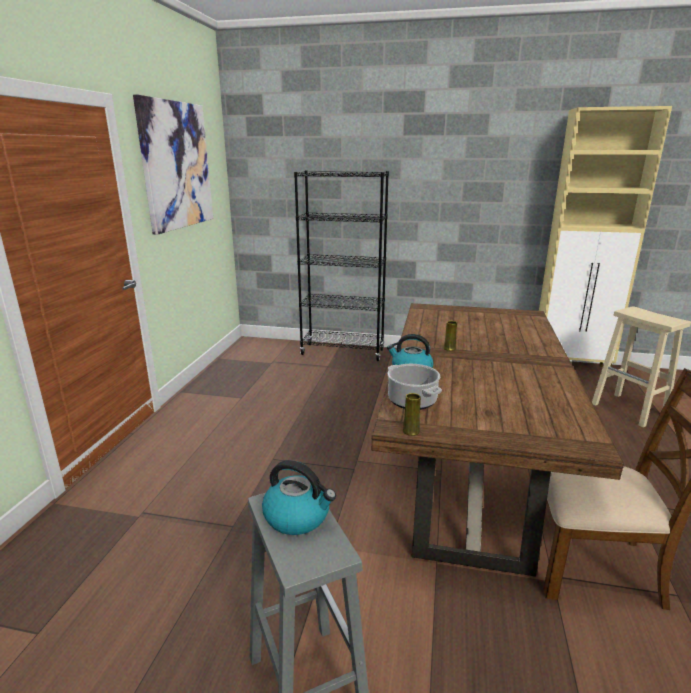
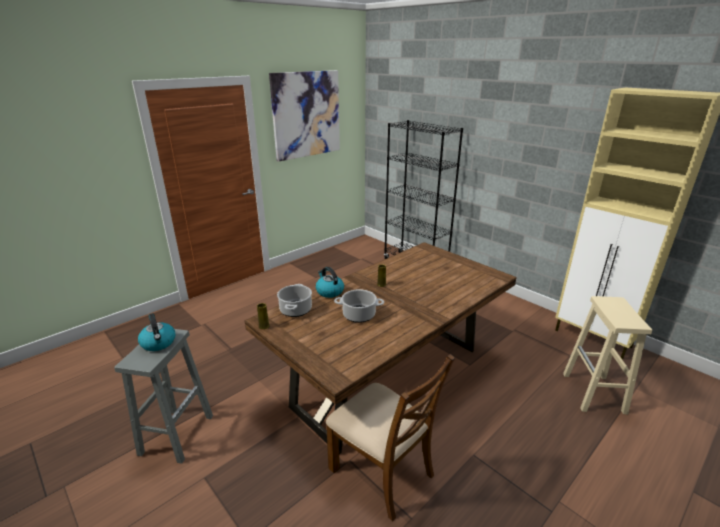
camera: 35 degrees right, 5 degrees up
none -> cooking pot [334,289,384,323]

